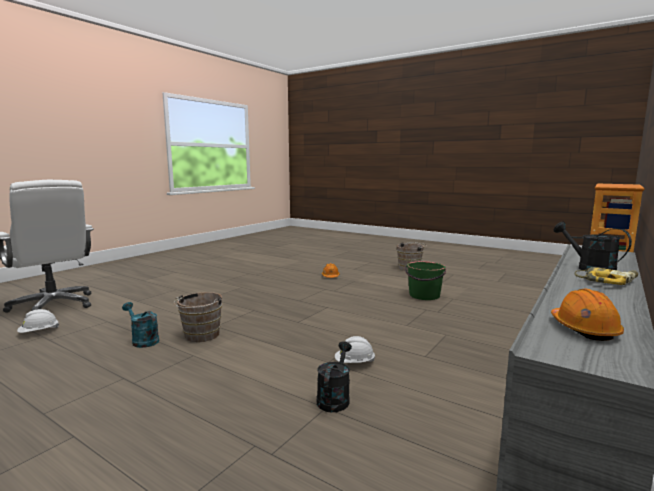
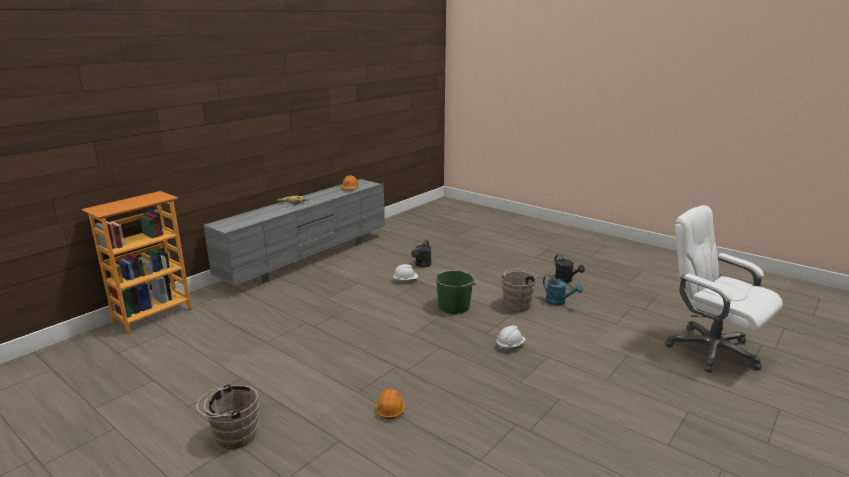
camera: 175 degrees left, 10 degrees up
white hard hat [17,309,59,333] -> white hard hat moved to [496,326,526,351]
green bucket [405,261,446,300] -> green bucket moved to [435,270,476,314]
black watering can [554,221,632,272] -> black watering can moved to [555,254,585,283]

